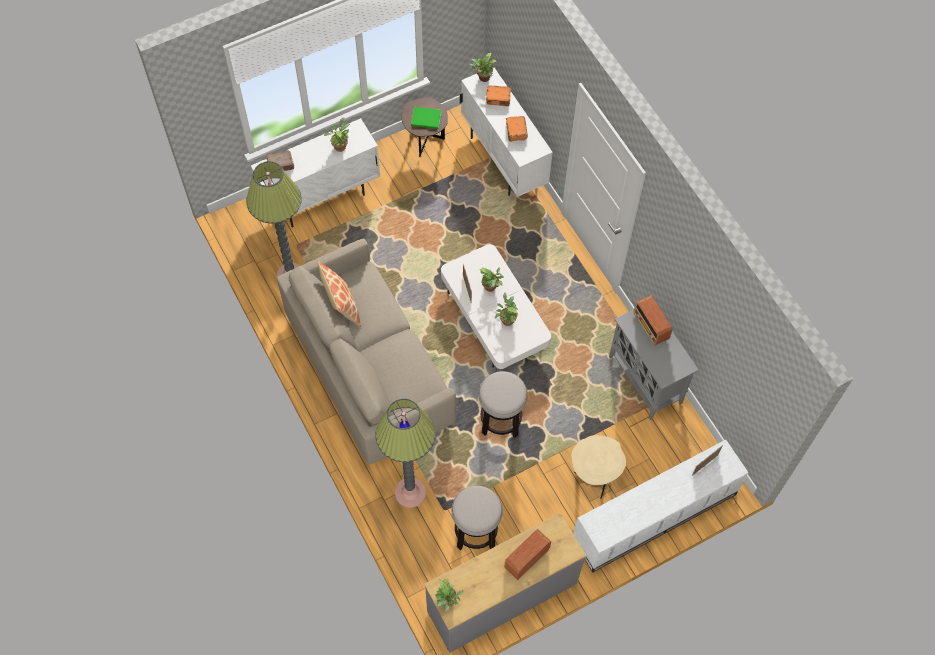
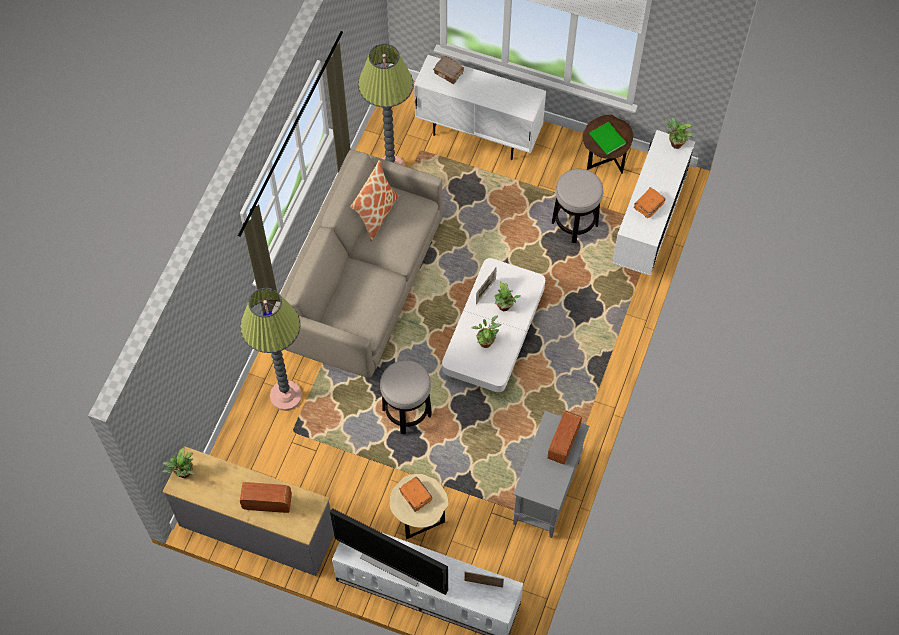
camera: 50 degrees right, 0 degrees up
potted plant [324,117,350,152] -> none
stool [452,485,503,550] -> stool moved to [552,169,603,243]
orange book [486,85,511,106] -> orange book moved to [399,477,432,512]
none -> television [330,508,448,595]

